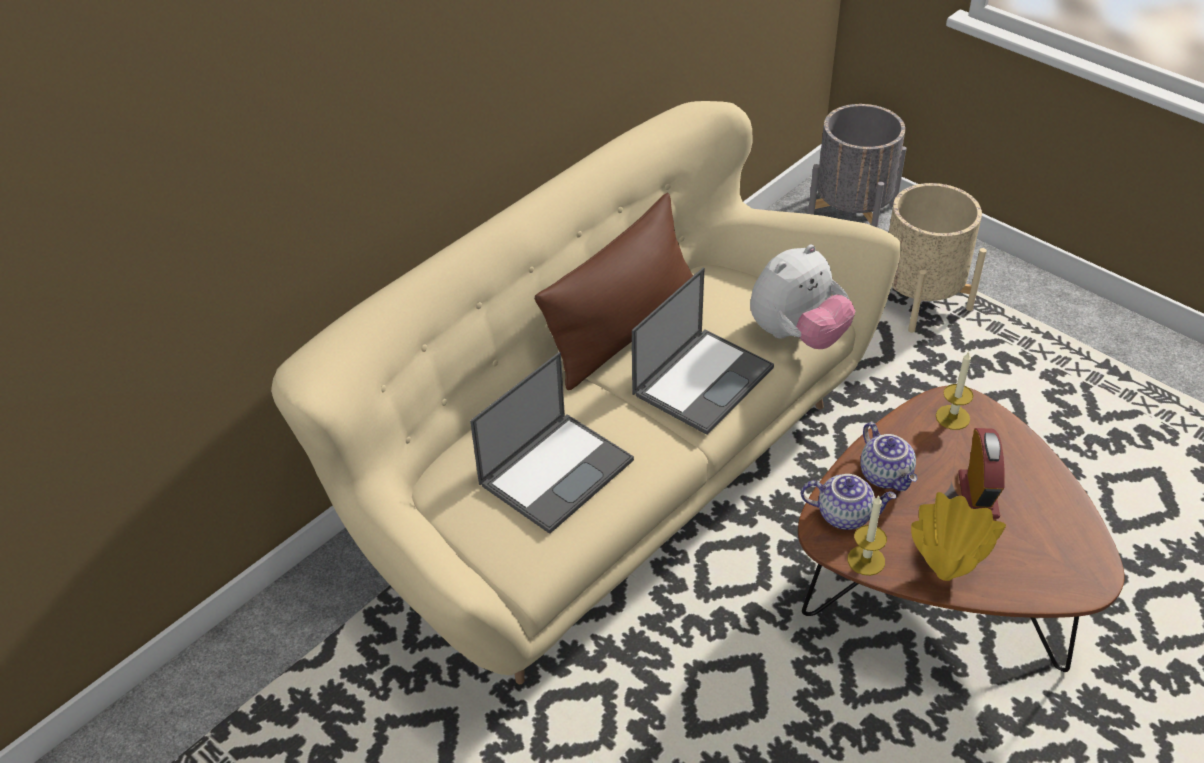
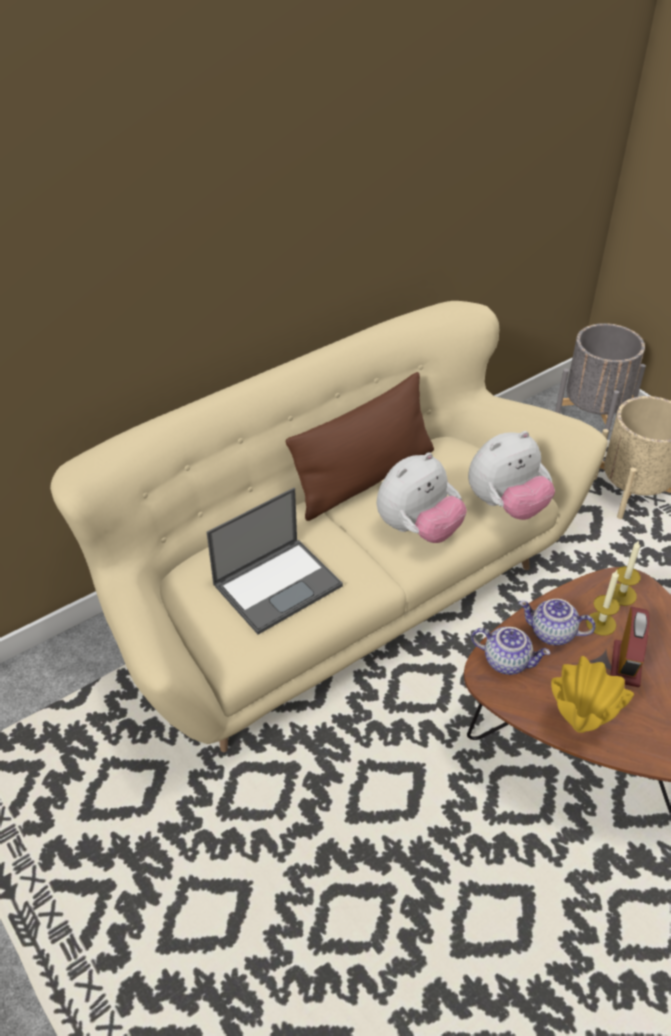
camera: 10 degrees right, 0 degrees up
laptop [632,268,774,435] -> plush toy [376,452,467,543]
candle [848,496,887,576] -> candle moved to [586,570,620,635]
teapot [860,422,917,491] -> teapot turned 120 degrees clockwise [519,599,595,646]

